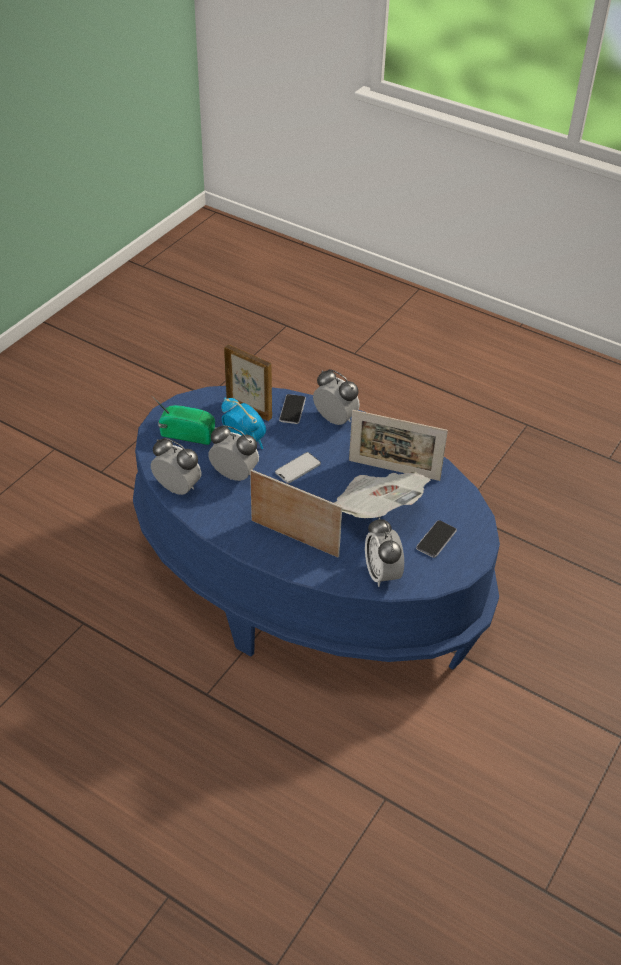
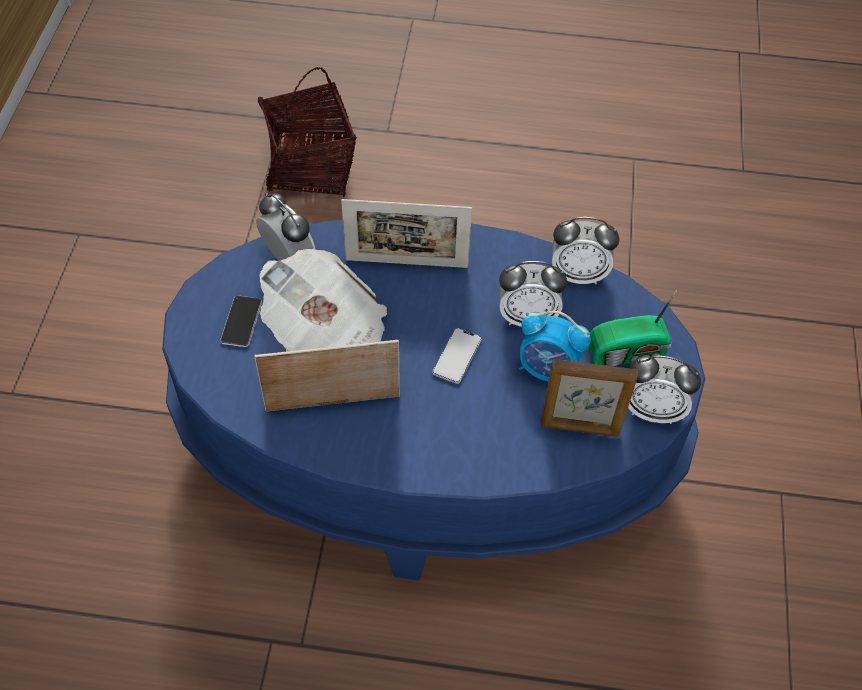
camera: 155 degrees right, 10 degrees up
phone [279,394,306,424] -> none
alarm clock [313,369,360,425] -> alarm clock moved to [628,356,701,424]
none -> basket [258,67,357,197]

